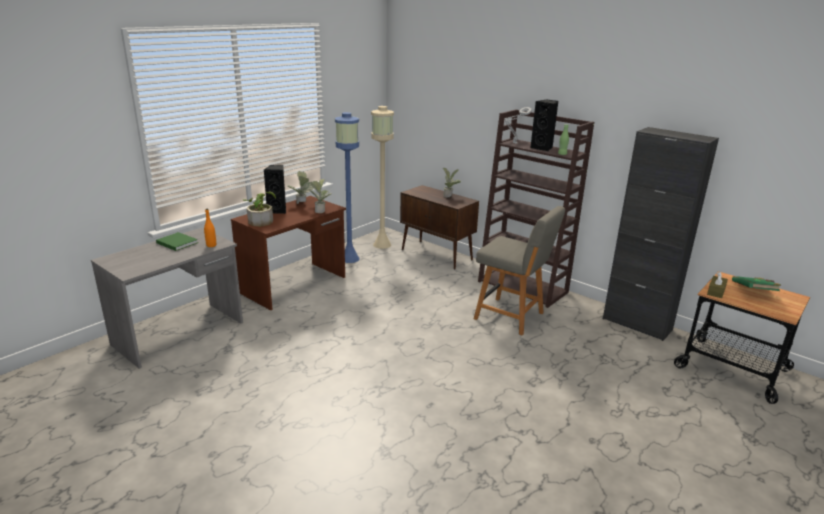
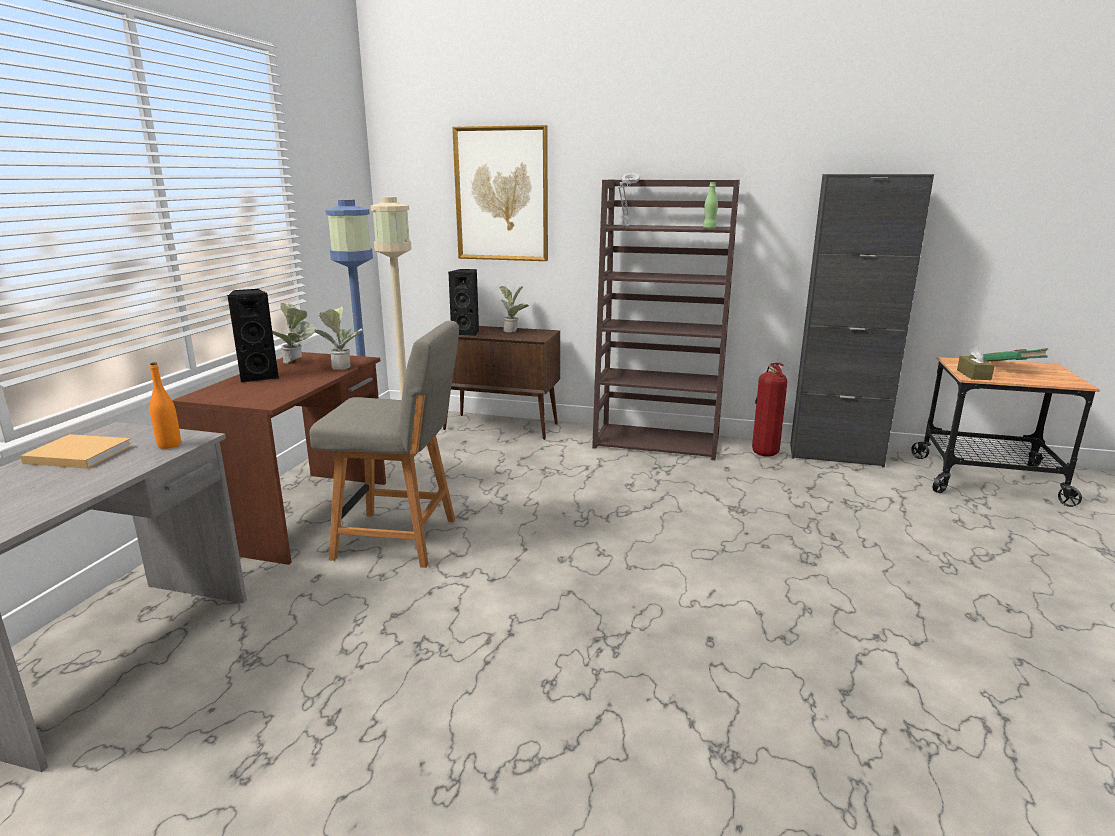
camera: 25 degrees left, 5 degrees down
green book [156,232,198,251] -> beige book [20,434,132,469]
potted plant [243,192,276,226] -> none
grey chair [474,206,565,335] -> grey chair moved to [309,321,459,568]
black speaker [530,99,558,151] -> black speaker moved to [448,269,479,336]
none -> picture [452,125,548,261]
none -> fire extinguisher [752,363,787,457]

